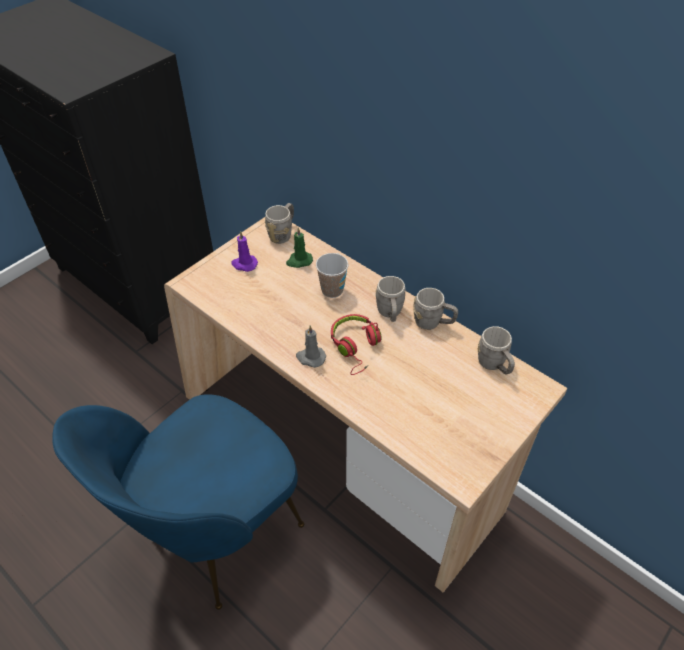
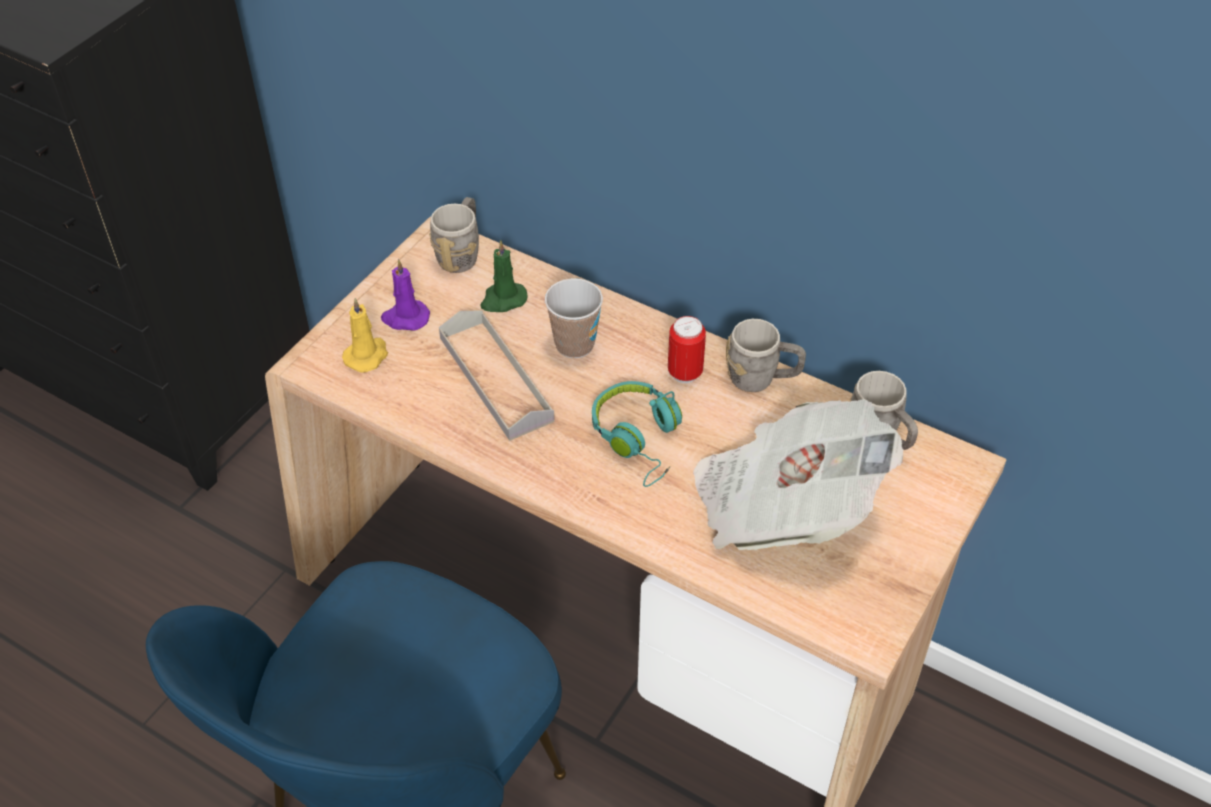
camera: 10 degrees left, 0 degrees up
grey candle [296,325,326,368] -> none
red headphones [331,314,382,375] -> turquoise headphones [592,381,682,487]
grey mug [375,276,405,322] -> can [668,316,706,383]
none -> yellow candle [342,298,388,372]
none -> grey tray [439,310,555,441]
none -> newspaper [693,399,903,550]

